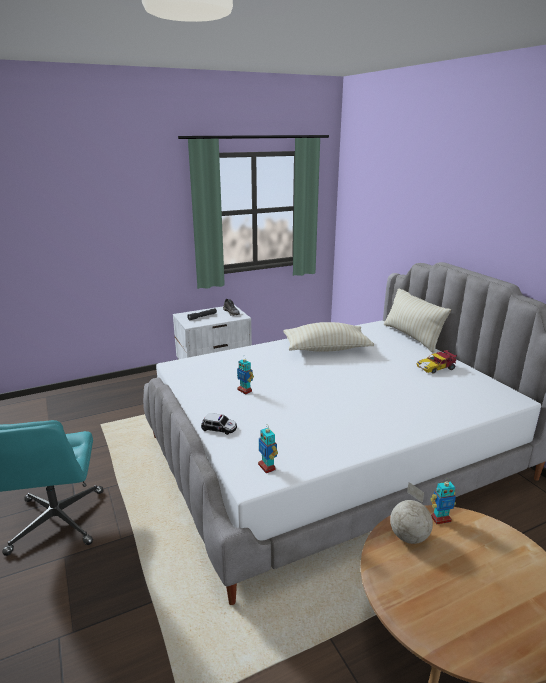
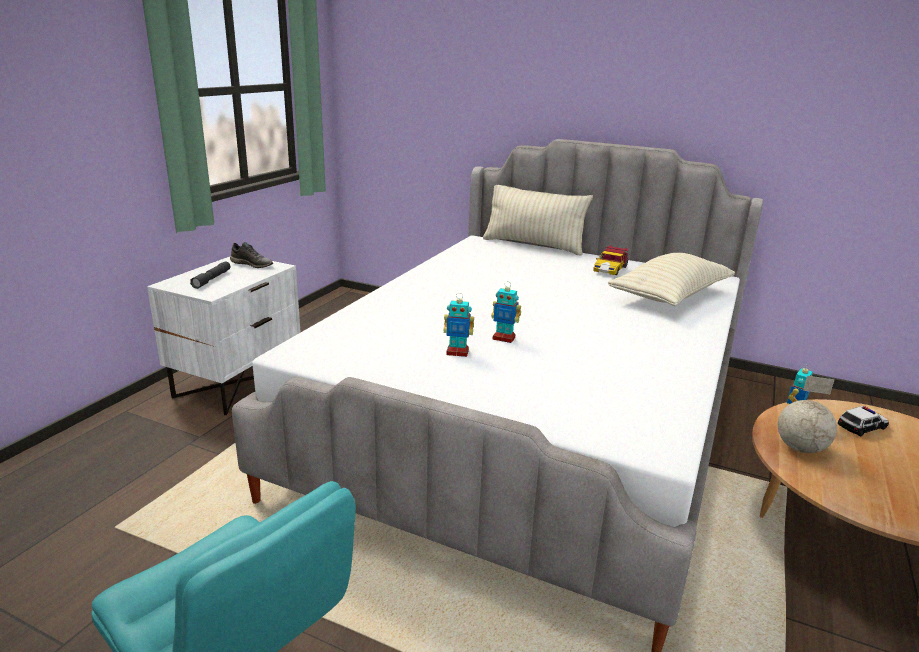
camera: 40 degrees left, 0 degrees up
toy car [201,413,237,435] -> toy car moved to [838,406,889,437]
toy robot [258,425,278,473] -> toy robot moved to [491,281,521,343]
beige pillow [283,322,374,352] -> beige pillow moved to [608,253,735,306]

